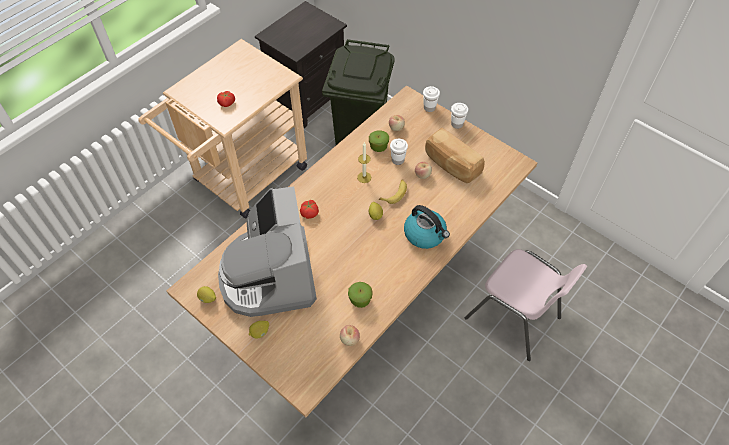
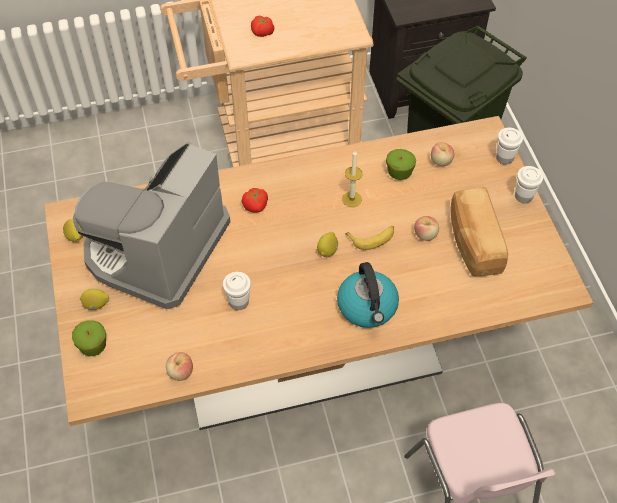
camera: 35 degrees right, 0 degrees up
apple [348,282,373,308] -> apple moved to [72,320,106,356]
white cup [390,139,408,165] -> white cup moved to [223,272,251,310]

